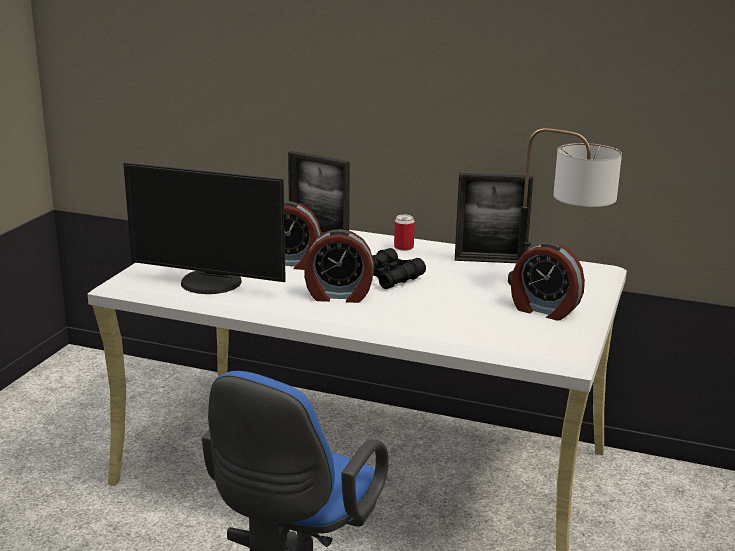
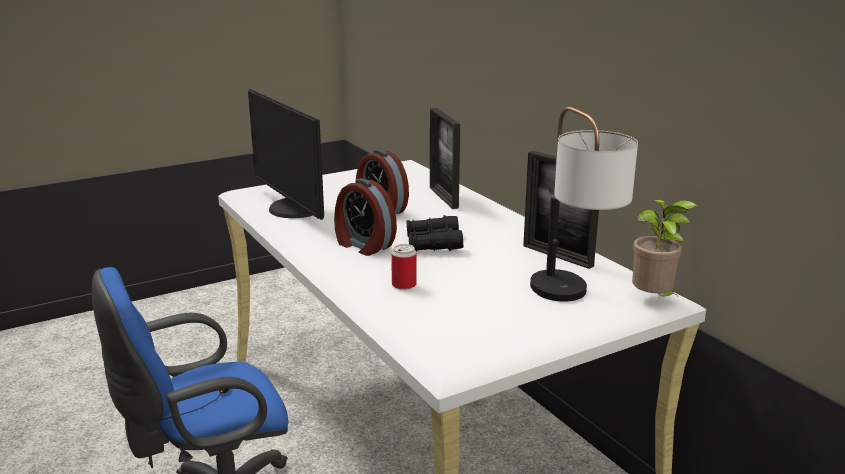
camera: 40 degrees right, 0 degrees up
can [394,215,415,251] -> can moved to [391,244,417,290]
alarm clock [511,242,585,321] -> none
none -> potted plant [632,199,697,296]

